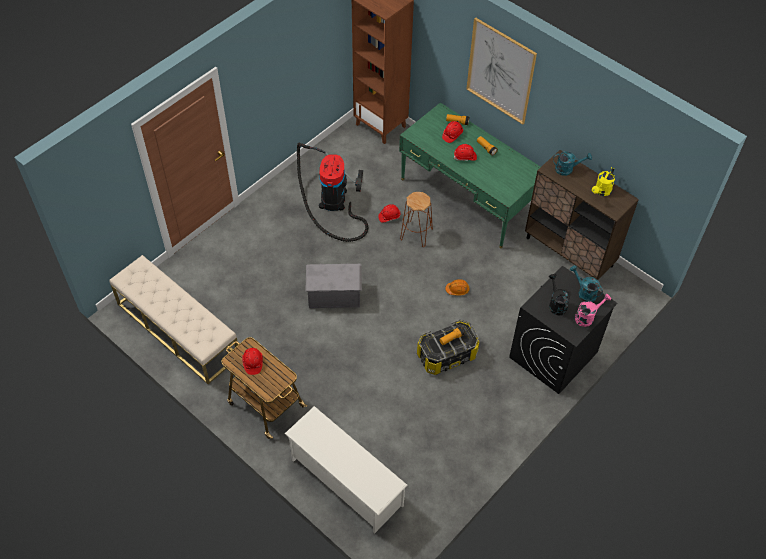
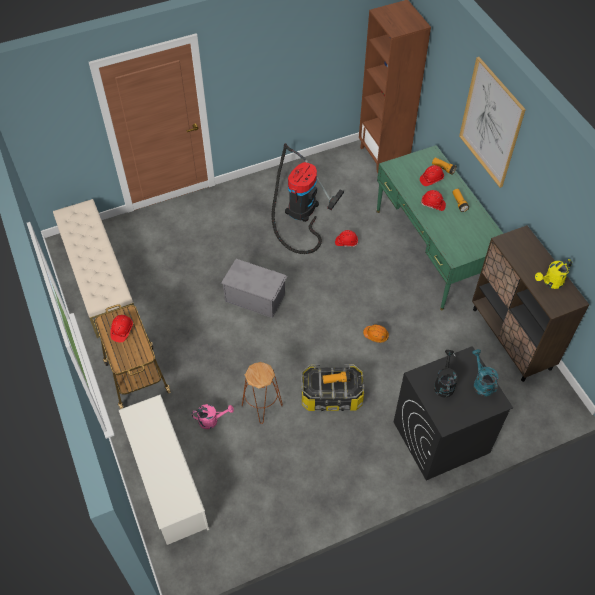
camera: 25 degrees right, 0 degrees up
brown stool [400,192,433,247] -> brown stool moved to [242,362,283,424]
turquoise watering can [553,151,592,176] -> none
pink watering can [575,294,611,327] -> pink watering can moved to [192,404,234,429]

